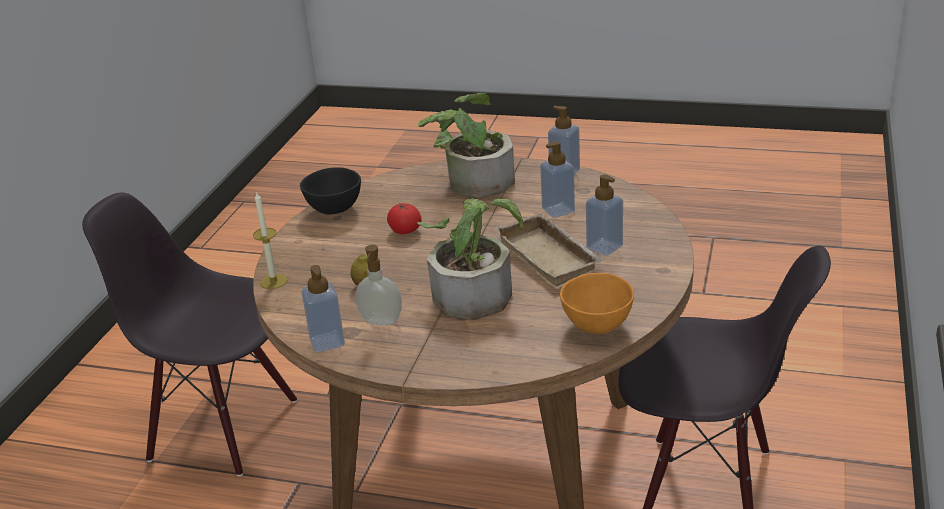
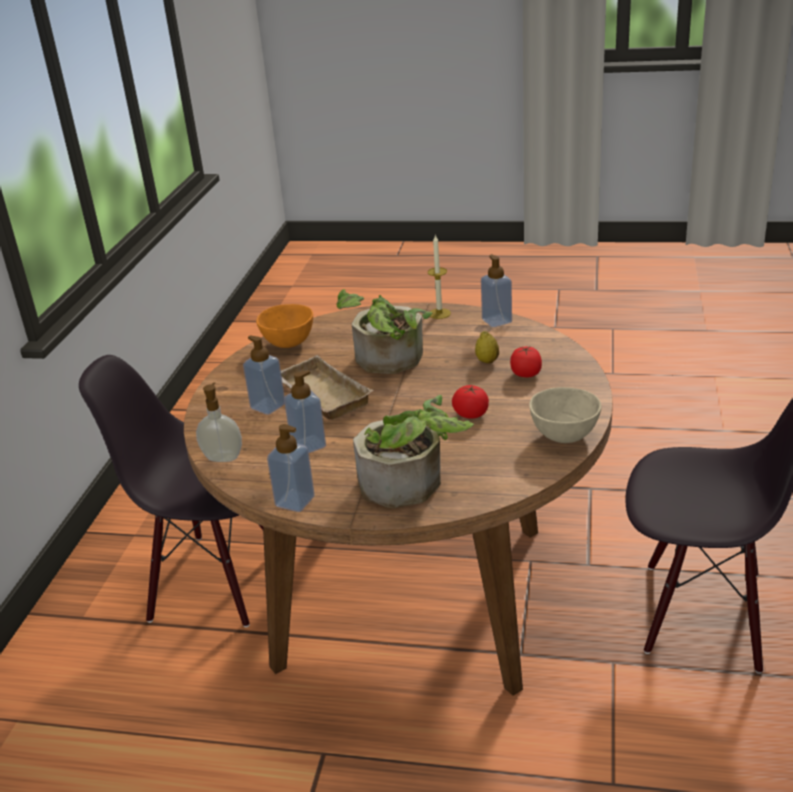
camera: 175 degrees right, 0 degrees up
candle [253,191,287,289] -> candle moved to [428,234,451,319]
black bowl [300,167,361,215] -> beige bowl [529,387,601,443]
soap dispenser [355,245,402,325] -> soap dispenser moved to [196,383,242,462]
none -> tomato [510,347,542,377]

